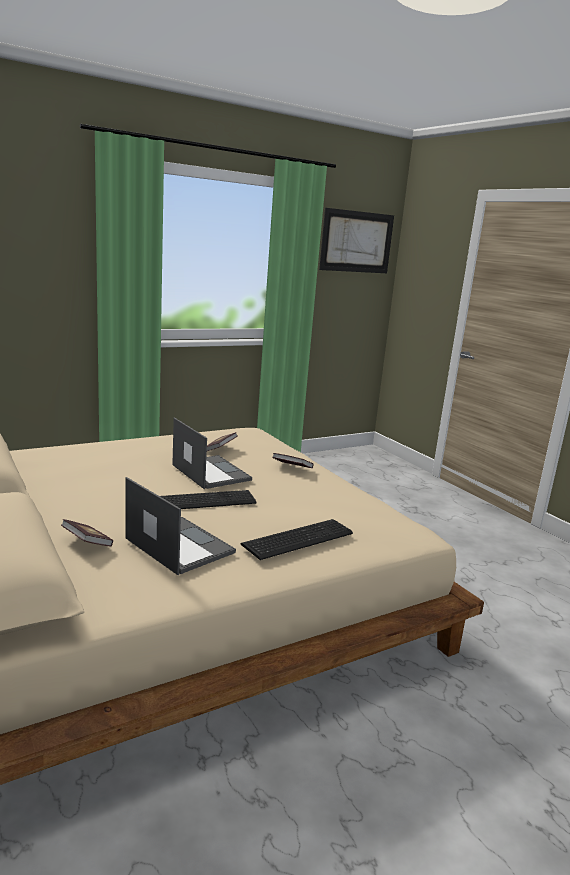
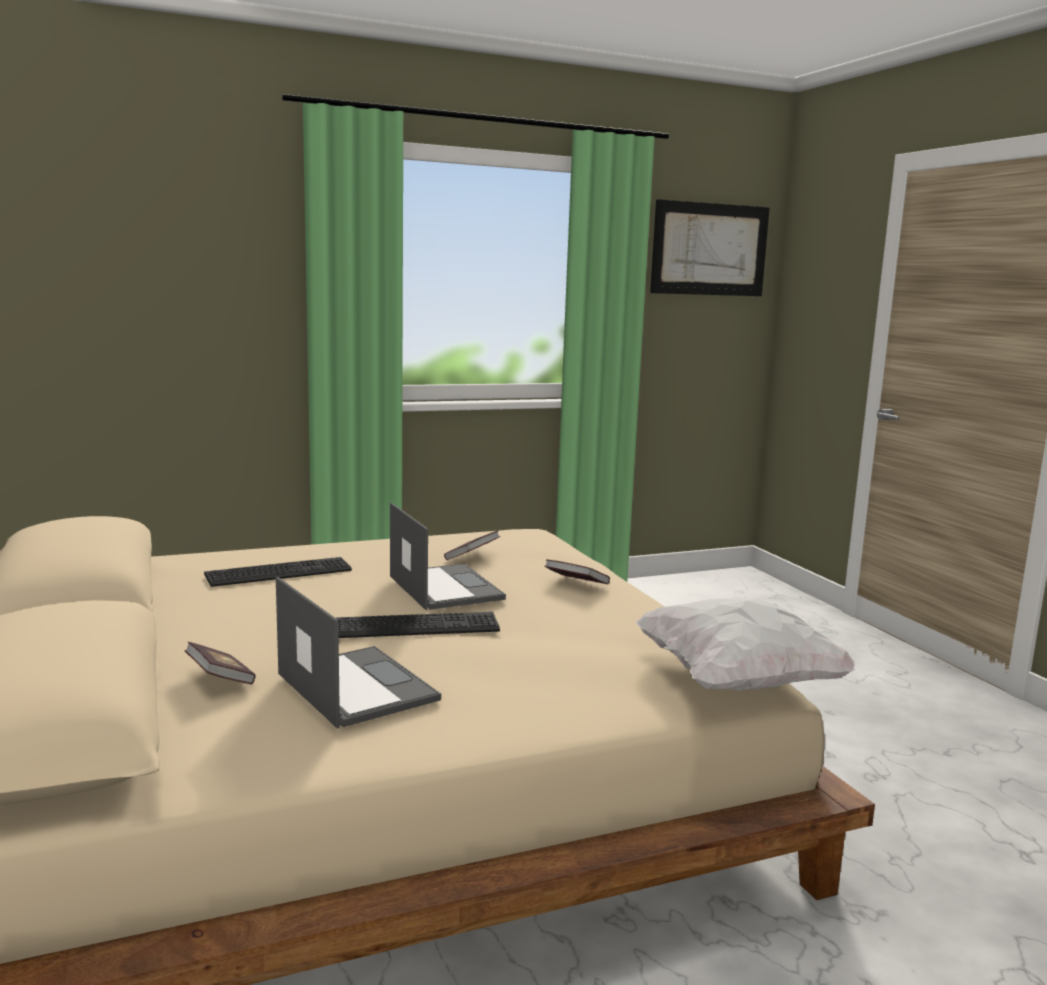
camera: 10 degrees right, 5 degrees down
keyboard [240,519,353,560] -> keyboard moved to [204,557,352,587]
none -> white pillow [636,597,856,691]

